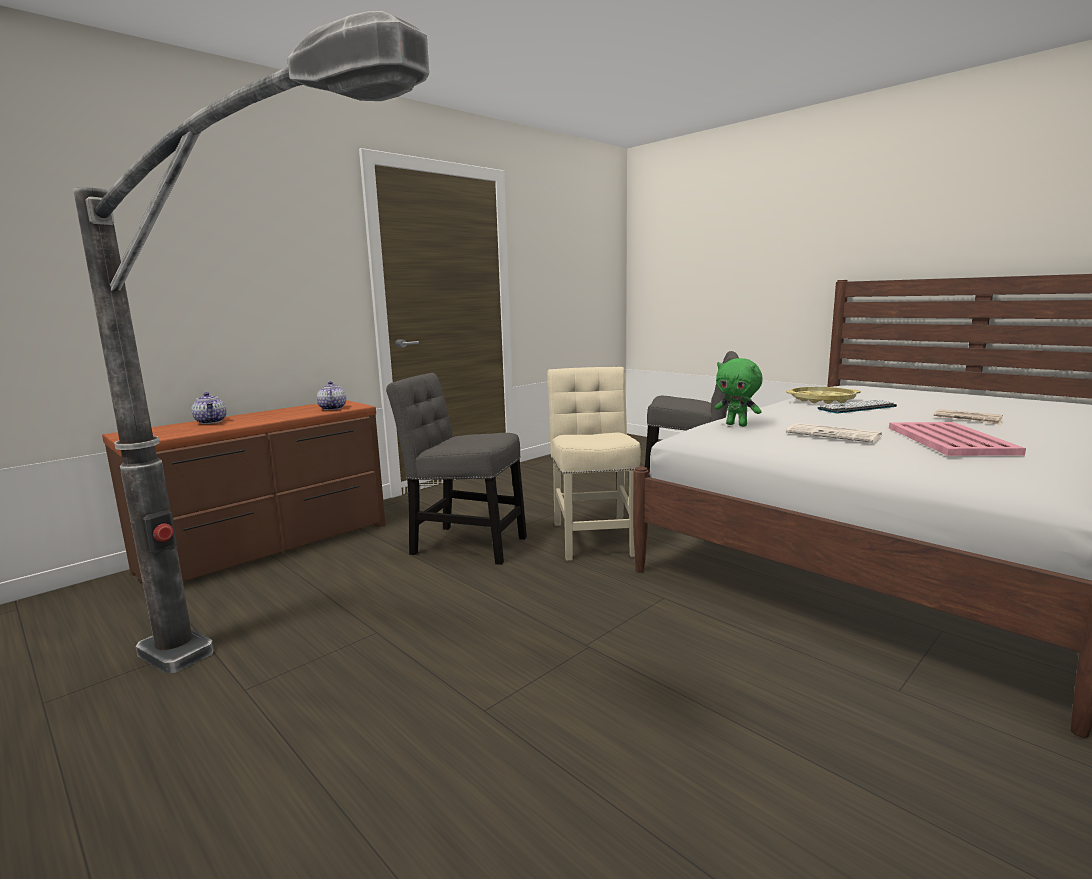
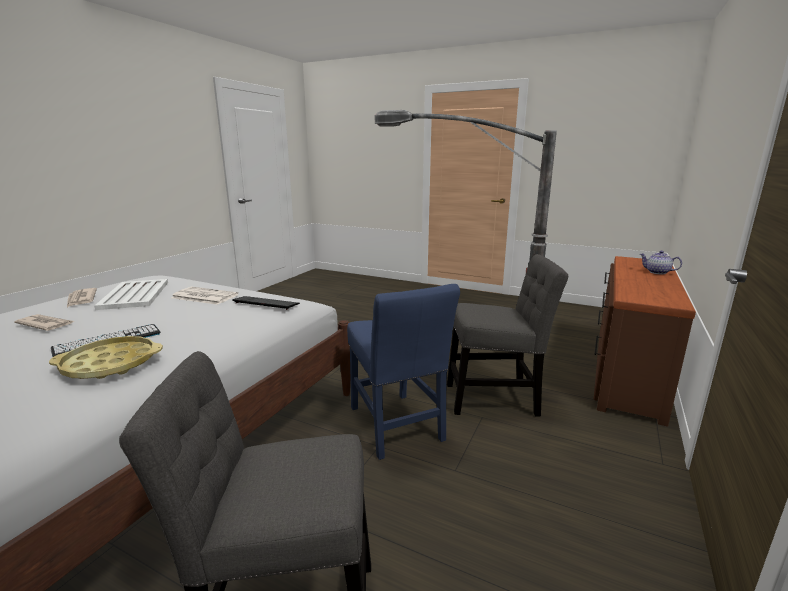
camera: 160 degrees right, 5 degrees up
teapot [317,381,346,410] -> none
beige chair [547,367,640,561] -> blue chair [347,284,460,460]
green plush toy [715,358,762,426] -> keyboard [232,296,300,310]
pink tray [889,422,1026,456] -> white tray [94,279,168,310]
none -> newspaper [67,288,97,307]

